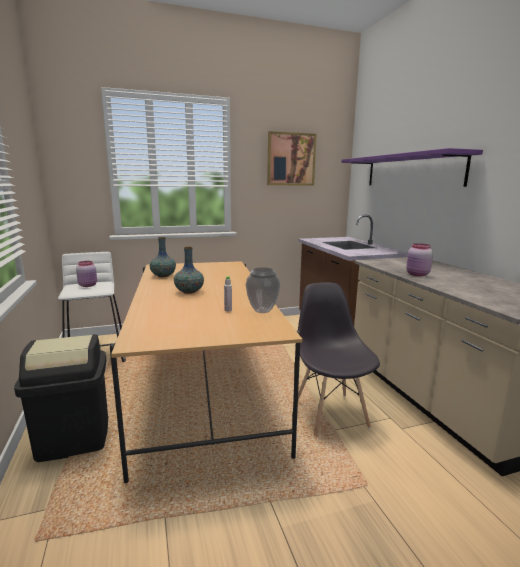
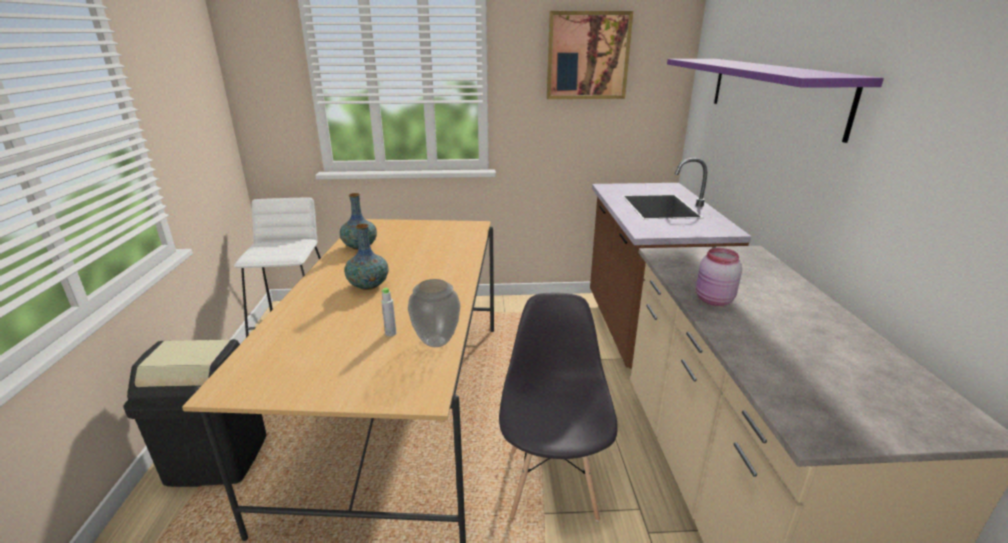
camera: 15 degrees right, 10 degrees up
pink jar [76,261,97,287] -> none

